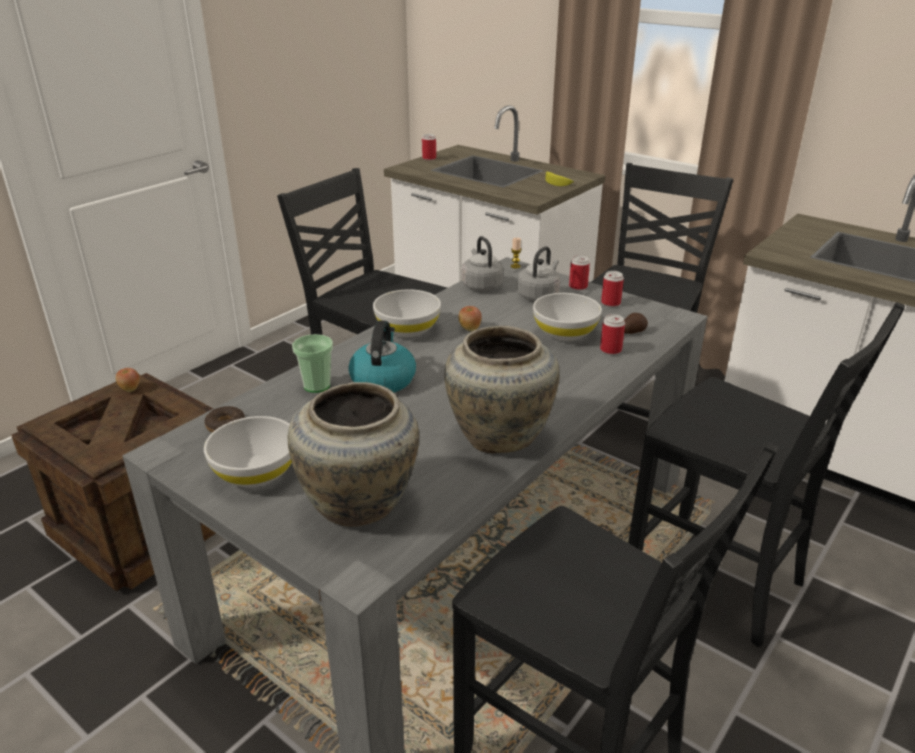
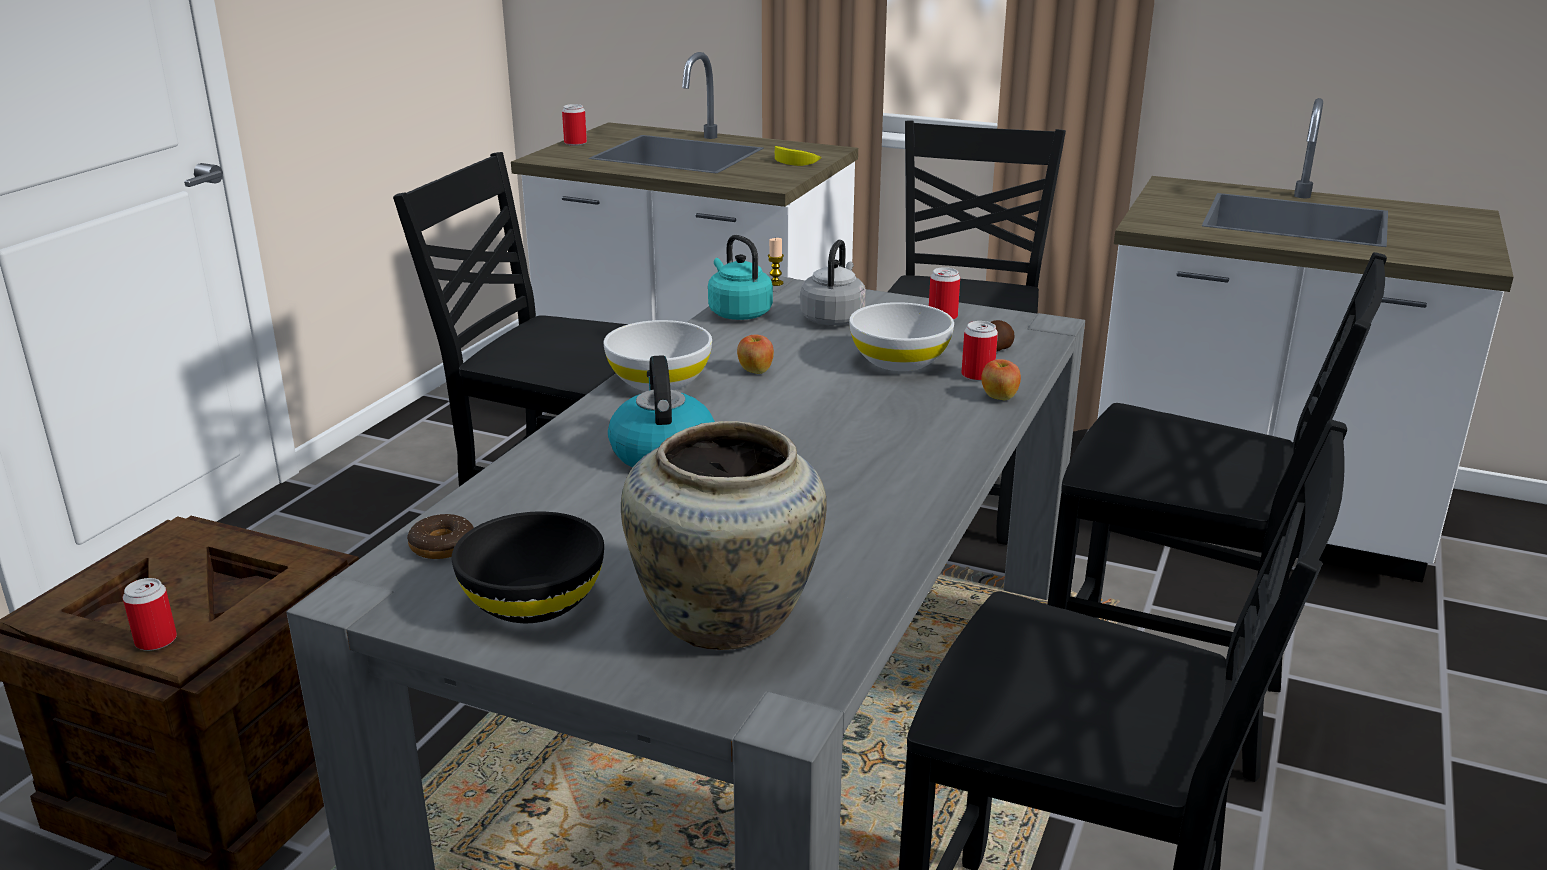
camera: 15 degrees left, 5 degrees down
apple [116,368,140,392] -> apple moved to [981,359,1021,400]
white bowl [204,416,292,487] -> black bowl [452,512,604,623]
cup [292,334,333,393] -> none
beige vase [445,326,559,453] -> none
grey kettle [462,236,503,291] -> turquoise kettle [708,235,773,320]
can [569,256,590,290] -> can moved to [123,578,177,651]

